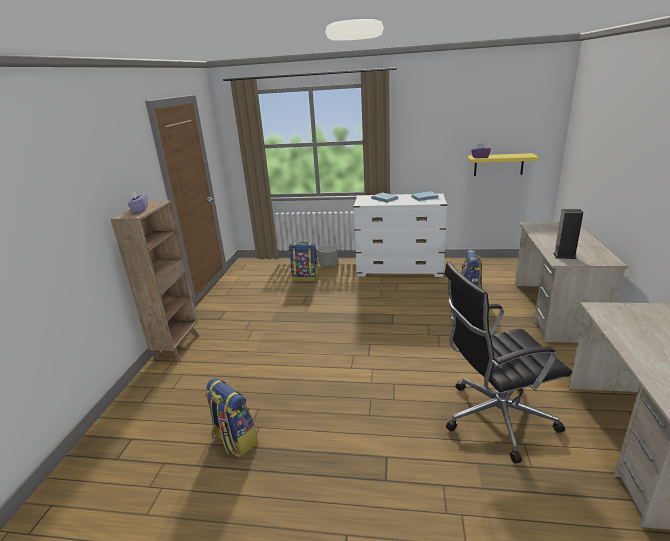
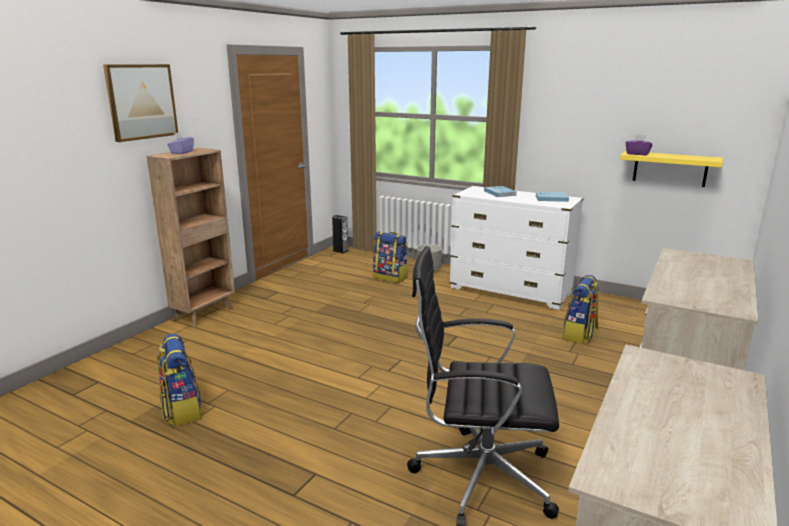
camera: 20 degrees right, 5 degrees down
speaker [553,209,583,259] -> speaker moved to [332,215,349,254]
none -> picture [103,64,178,142]

